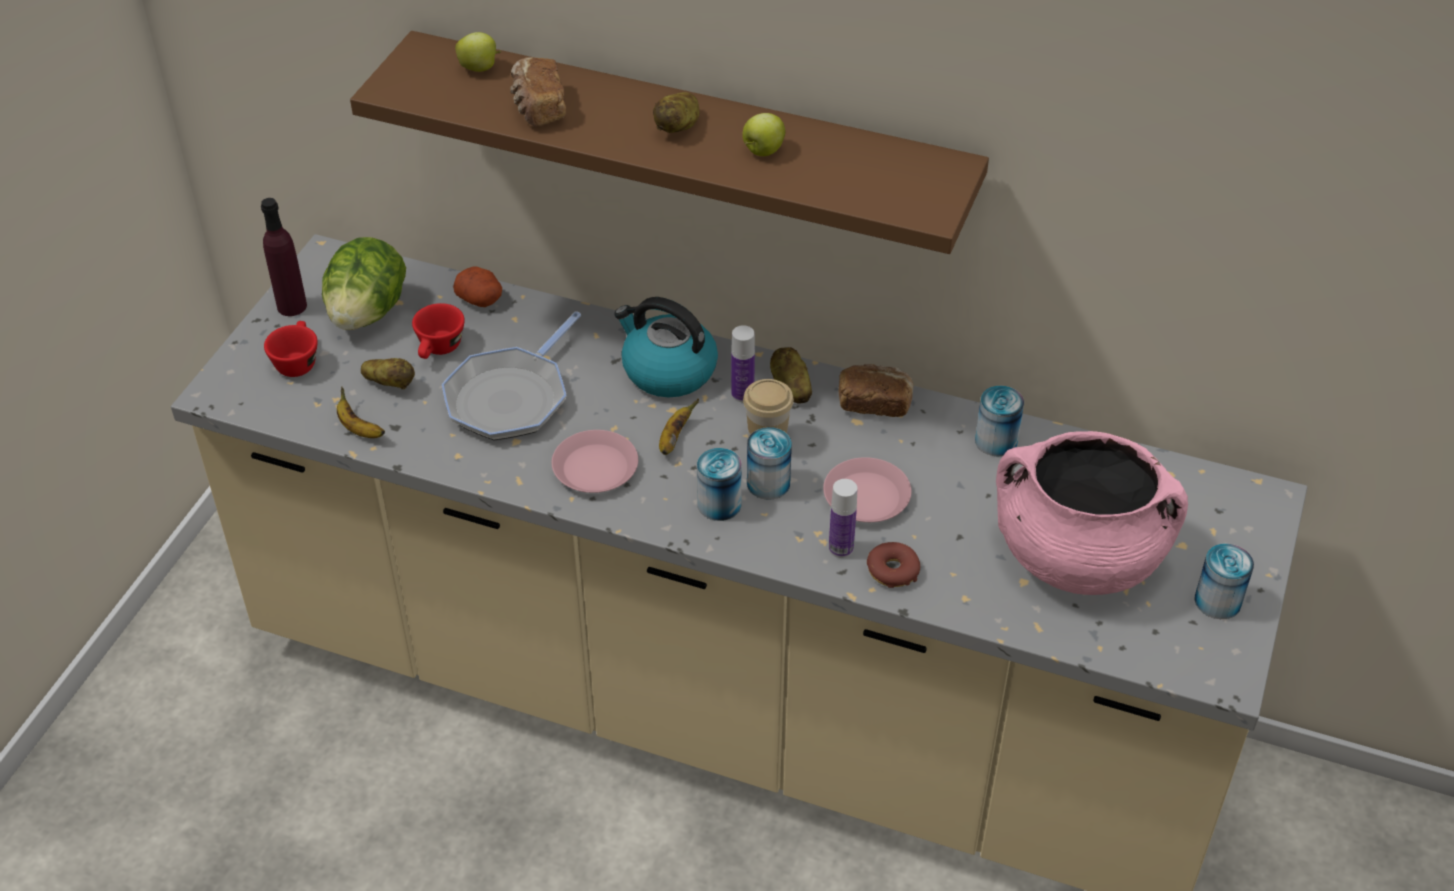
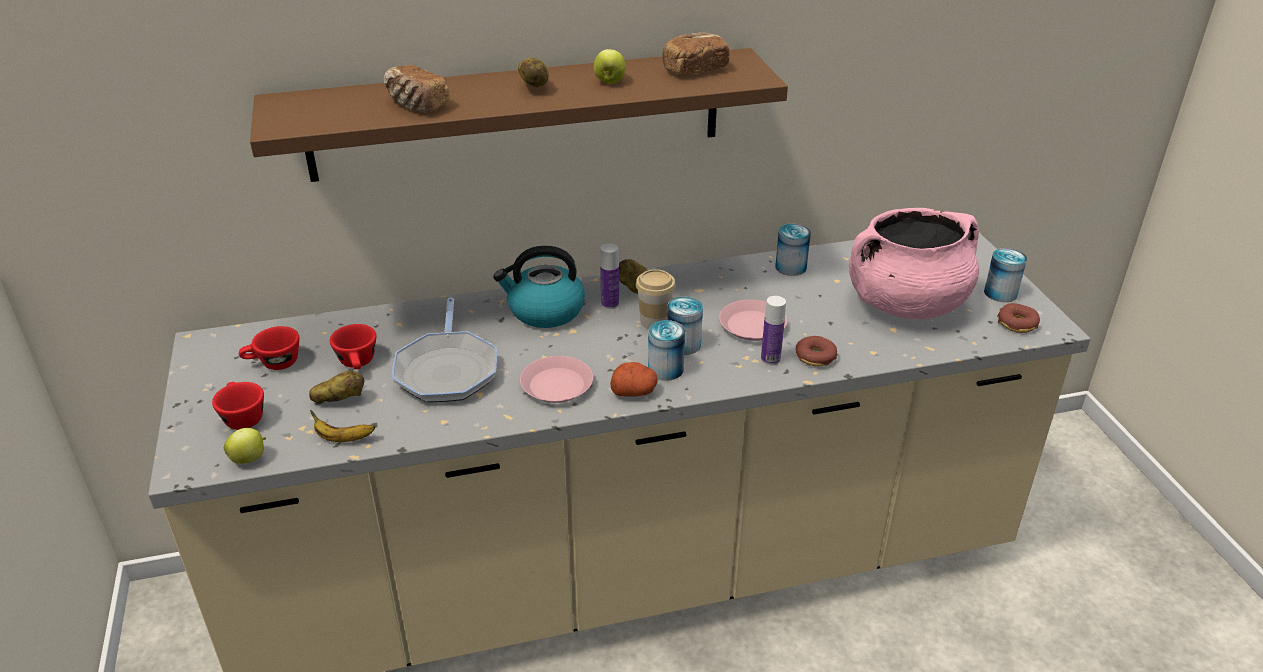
camera: 35 degrees left, 10 degrees down
purple bottle [261,198,307,316] -> none
lettuce [322,237,406,330] -> red cup [239,326,299,370]
potato [453,266,502,307] -> potato moved to [610,362,657,396]
apple [455,32,501,72] -> apple moved to [224,428,266,464]
banana [659,398,699,455] -> none
bread [839,364,914,417] -> bread moved to [662,32,730,75]
none -> donut [997,303,1040,333]

